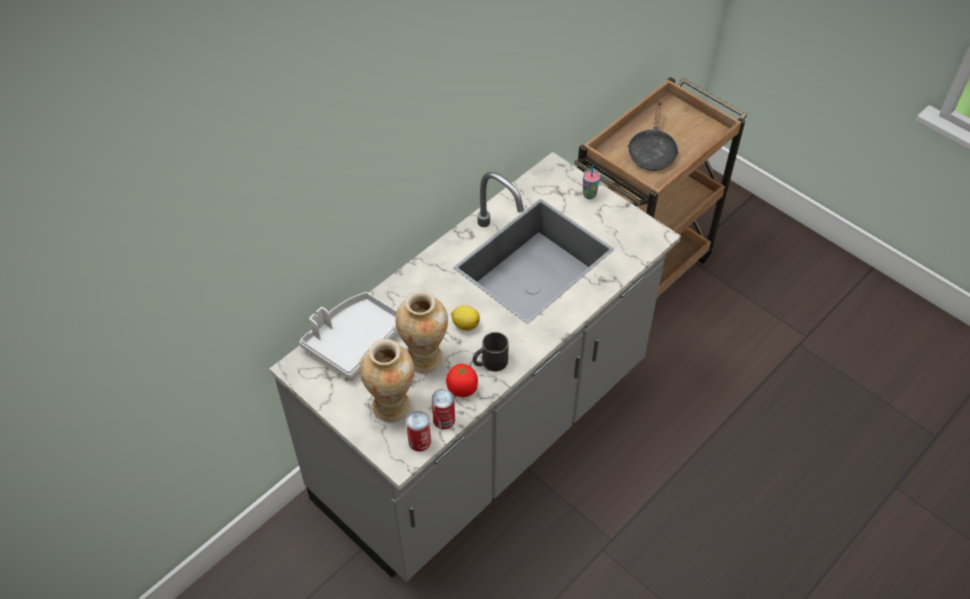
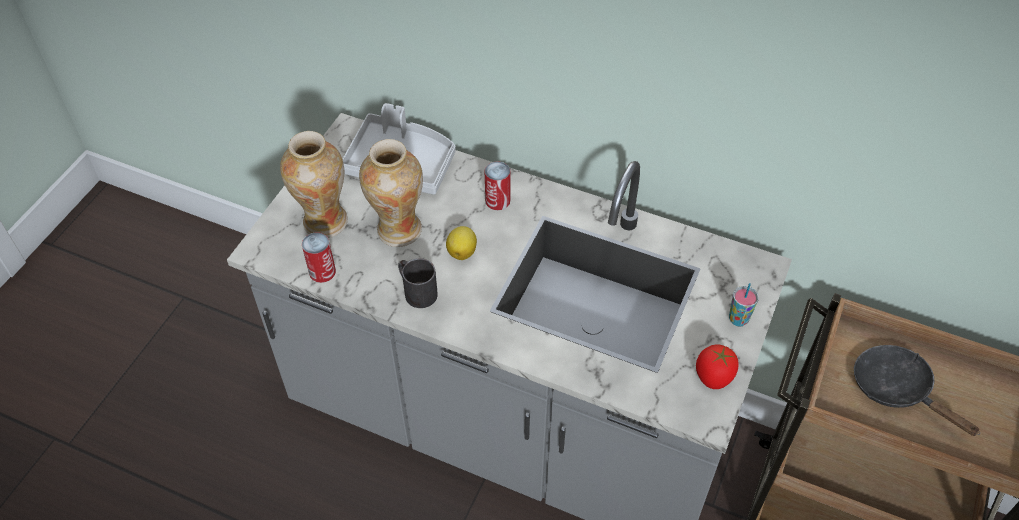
camera: 70 degrees right, 0 degrees up
can [406,411,431,452] -> can moved to [485,161,510,210]
tomato [446,364,478,397] -> tomato moved to [696,344,739,389]
black frying pan [627,101,679,171] -> black frying pan turned 60 degrees clockwise [854,345,980,436]

